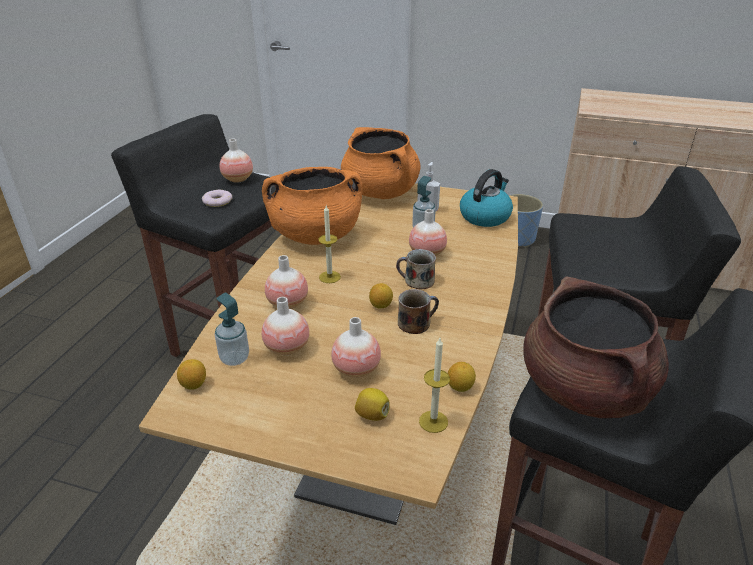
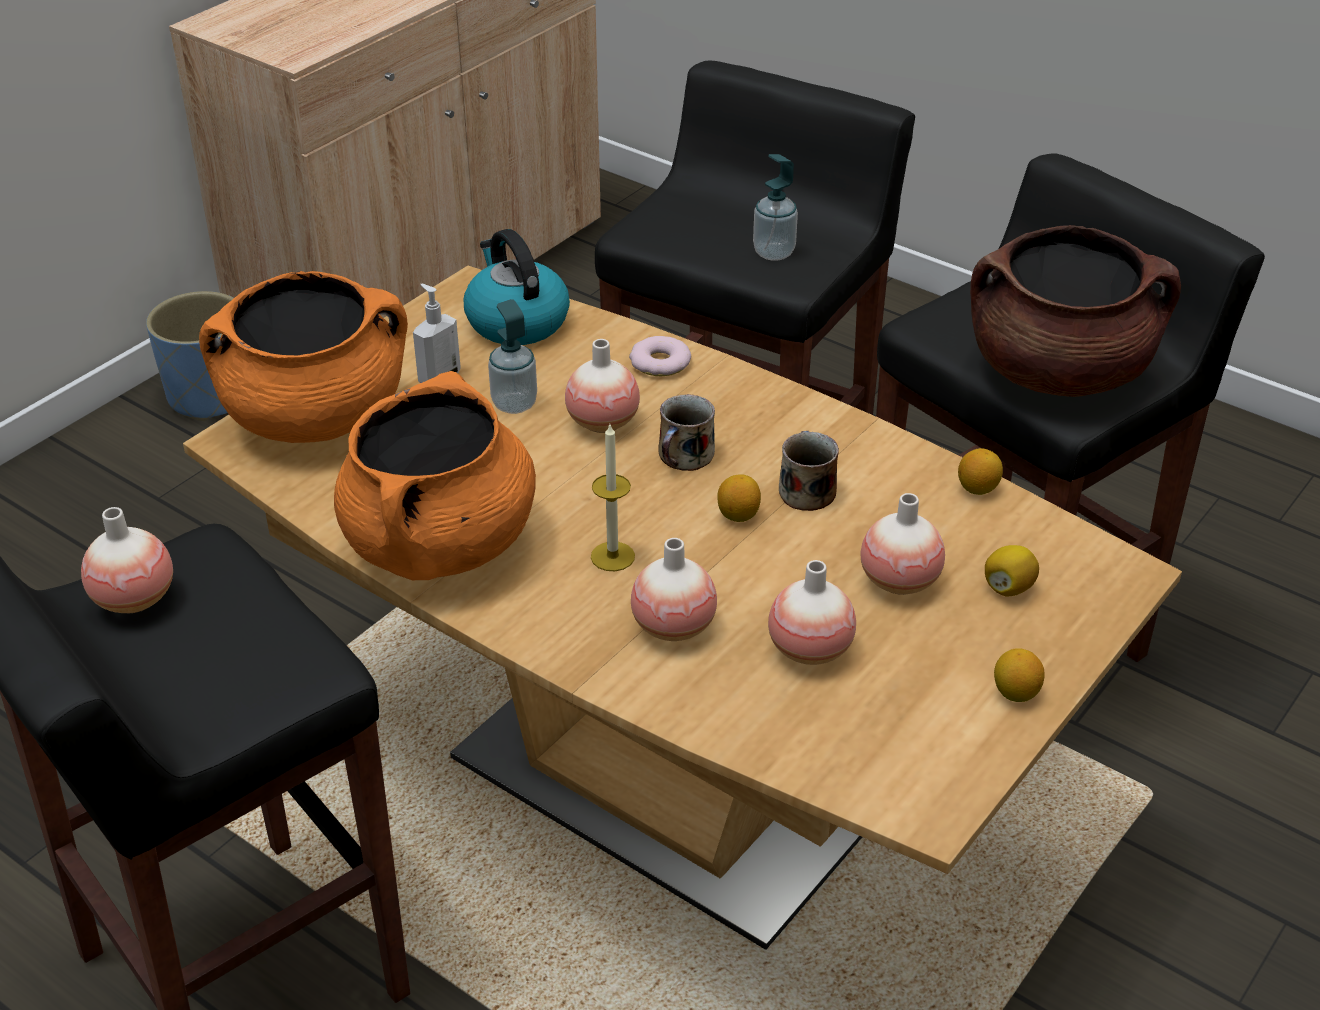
camera: 70 degrees left, 5 degrees up
lemon [177,359,206,390] -> lemon moved to [994,648,1045,702]
donut [202,190,233,207] -> donut moved to [629,336,691,376]
soap dispenser [215,293,249,366] -> soap dispenser moved to [753,154,798,261]
candle [419,338,450,433] -> none

